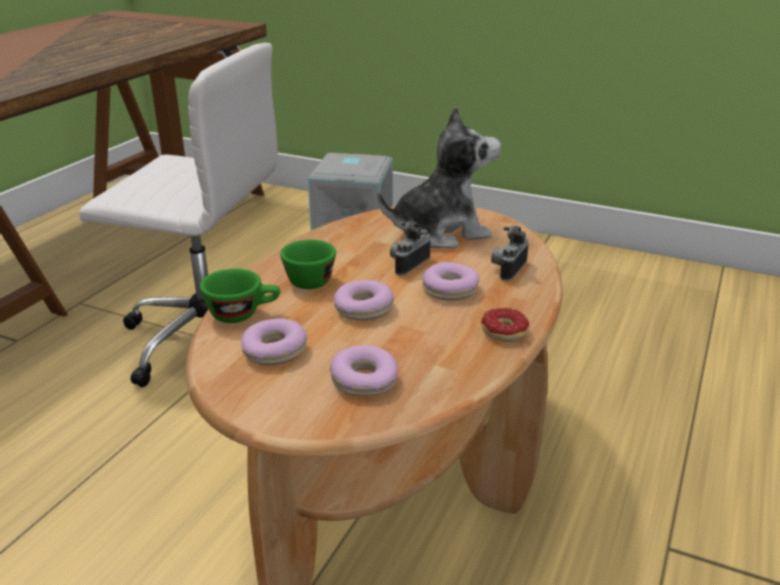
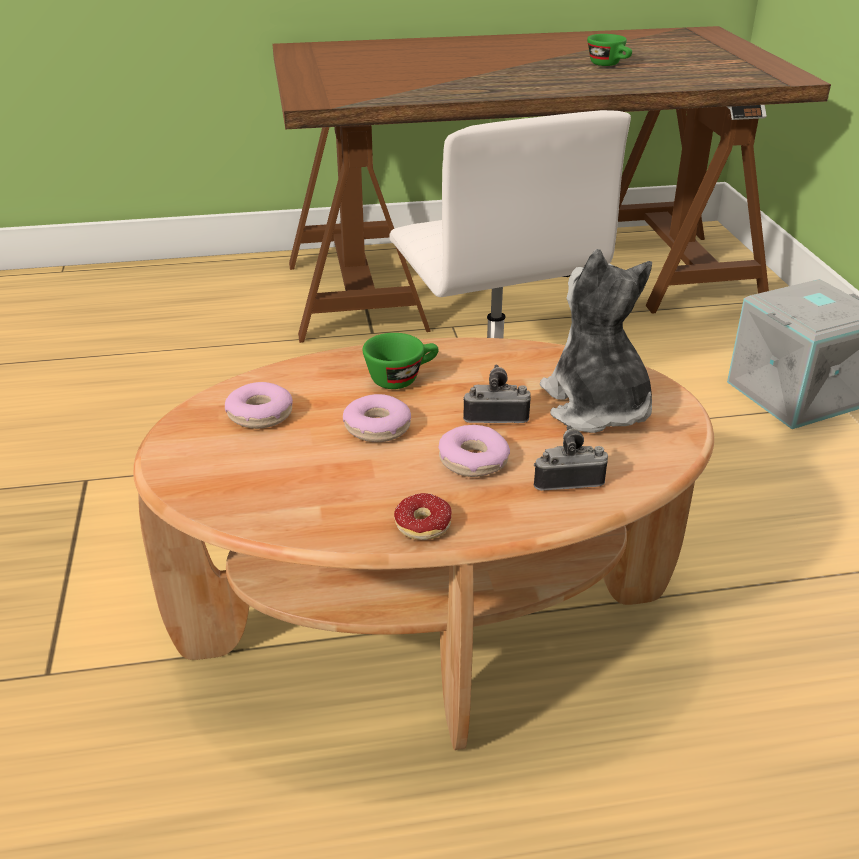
camera: 55 degrees right, 5 degrees up
green cup [200,269,280,323] -> green cup moved to [587,34,632,66]
donut [330,345,398,396] -> none
plush toy [378,106,501,248] -> plush toy turned 150 degrees counterclockwise [540,249,652,433]

